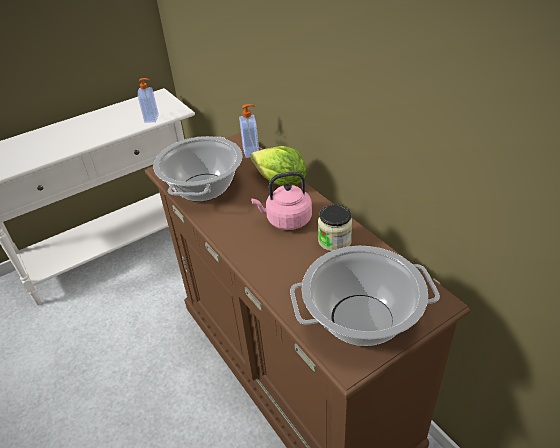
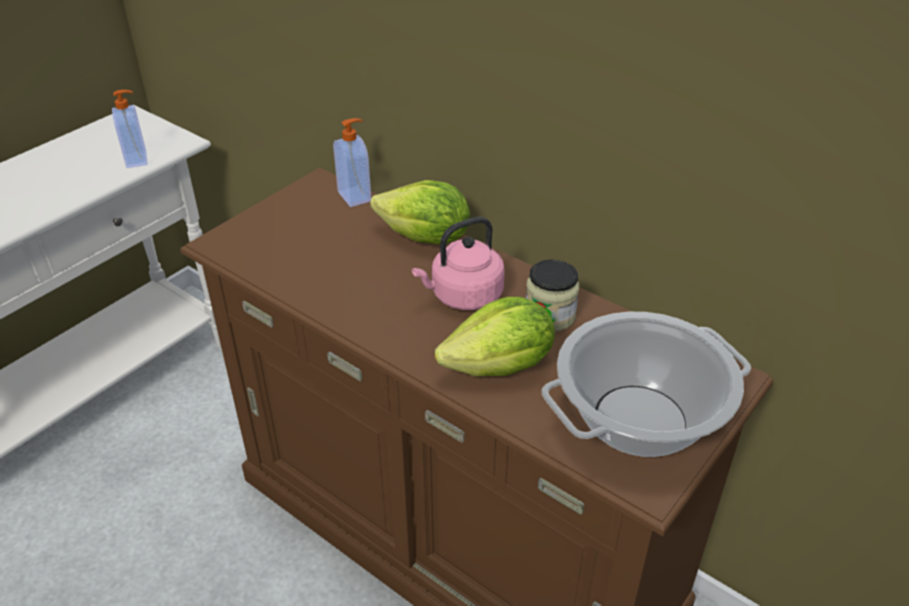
camera: 20 degrees left, 0 degrees up
cooking pot [153,136,243,202] -> none
none -> lettuce [435,297,555,376]

